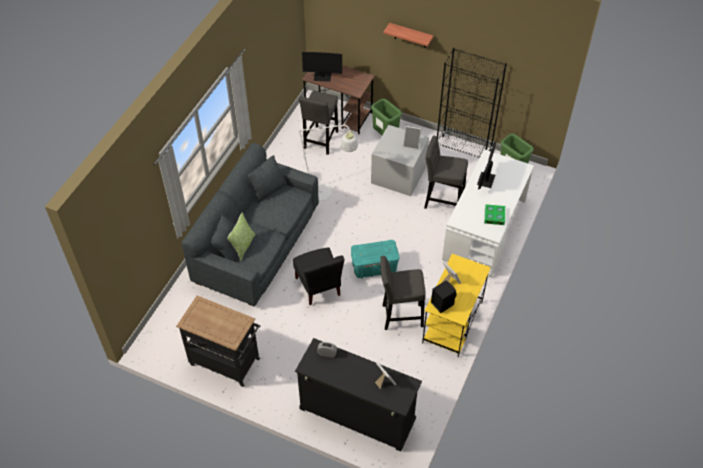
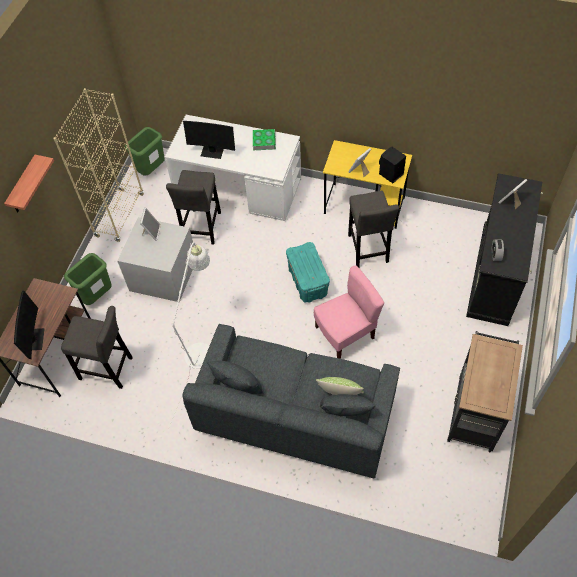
camera: 95 degrees left, 5 degrees up
black chair [293,247,344,305] -> pink chair [314,265,384,359]
black bookcase [437,48,507,158] -> beige bookcase [53,88,144,242]

